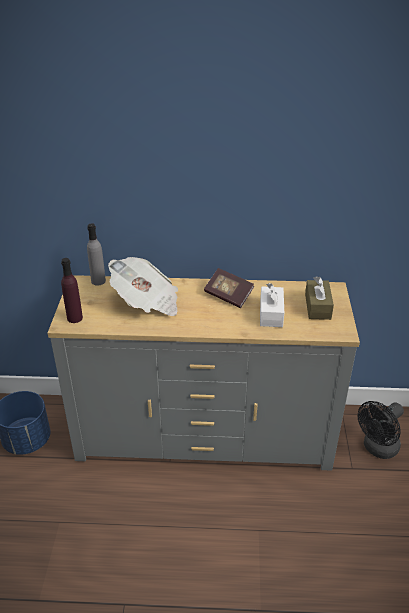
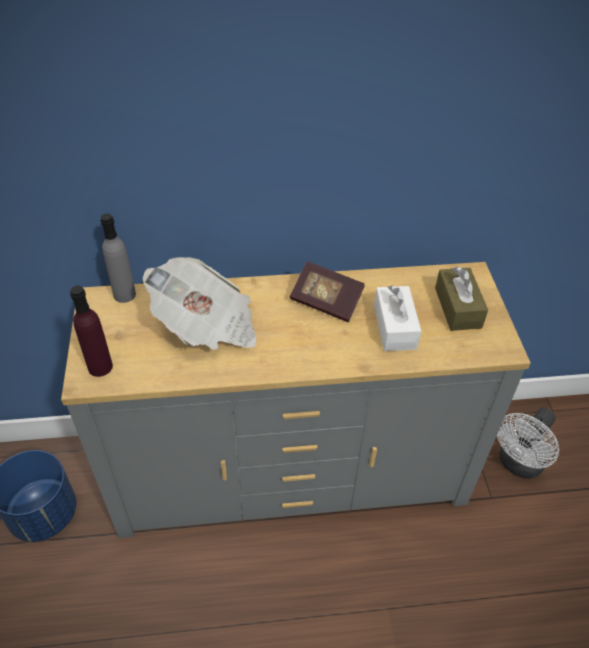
camera: 10 degrees left, 10 degrees up
black fan [358,401,404,459] -> white fan [497,408,559,479]

